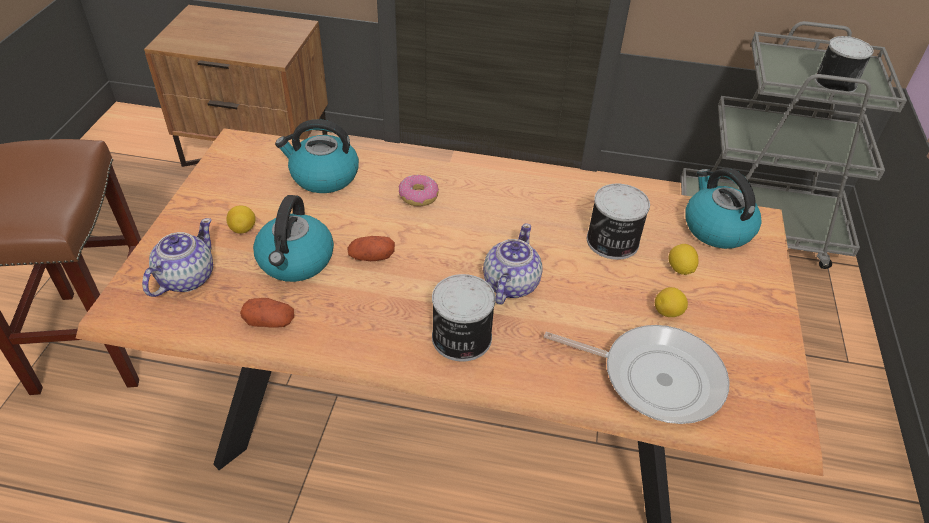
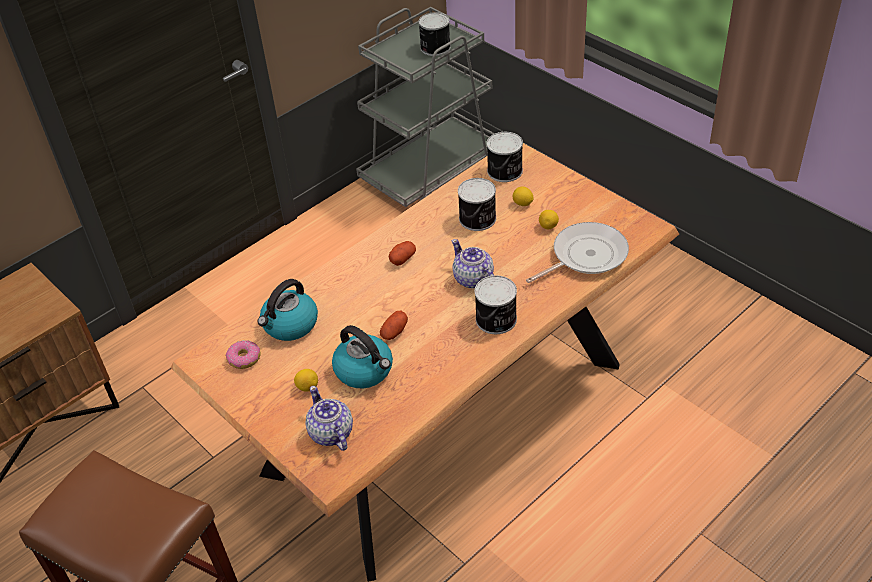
camera: 50 degrees left, 0 degrees up
potato [240,298,294,328] -> potato moved to [389,241,416,266]
donut [399,175,439,206] -> donut moved to [226,340,261,369]
kettle [685,168,762,249] -> can [487,132,523,182]

